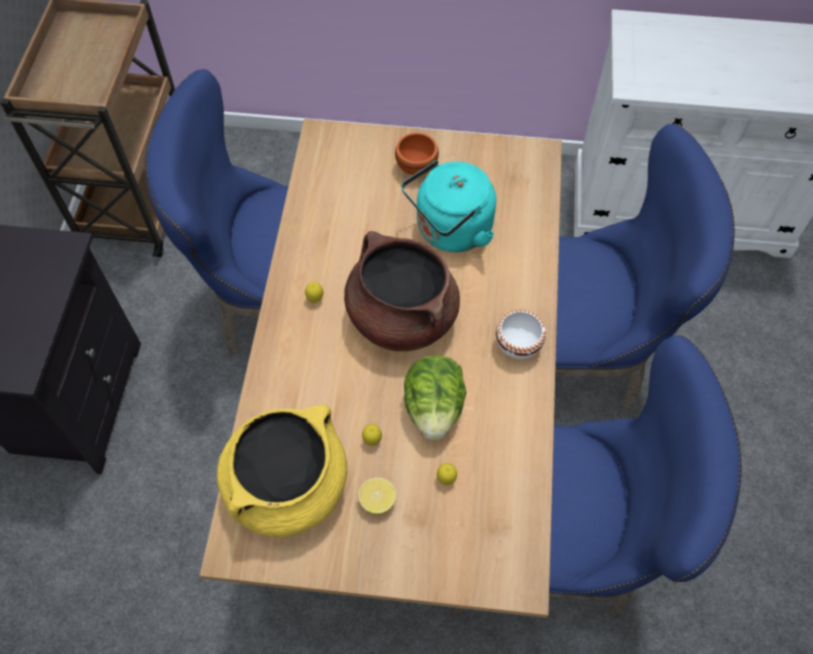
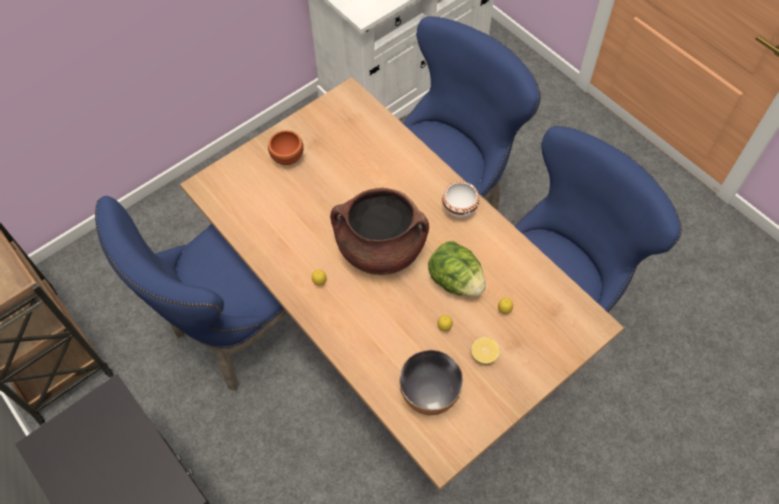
camera: 45 degrees left, 0 degrees up
yellow cooking pot [217,404,347,537] -> bowl [399,350,463,415]
turquoise kettle [401,160,496,252] -> none

